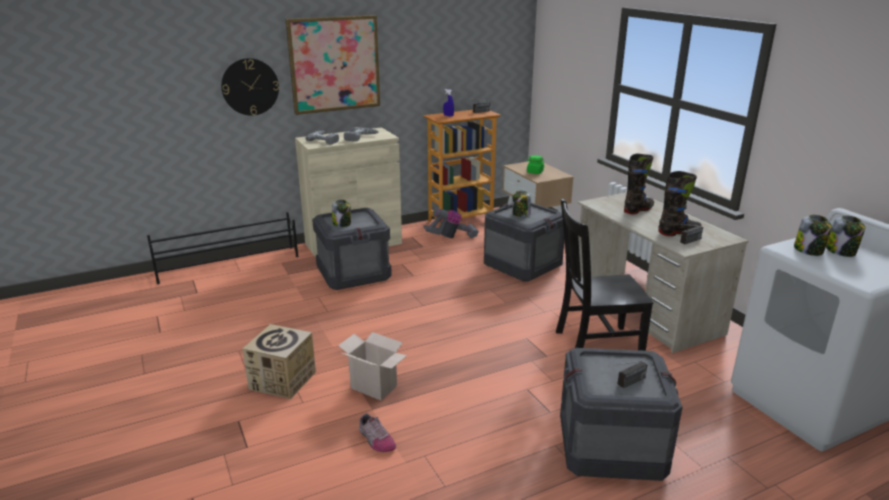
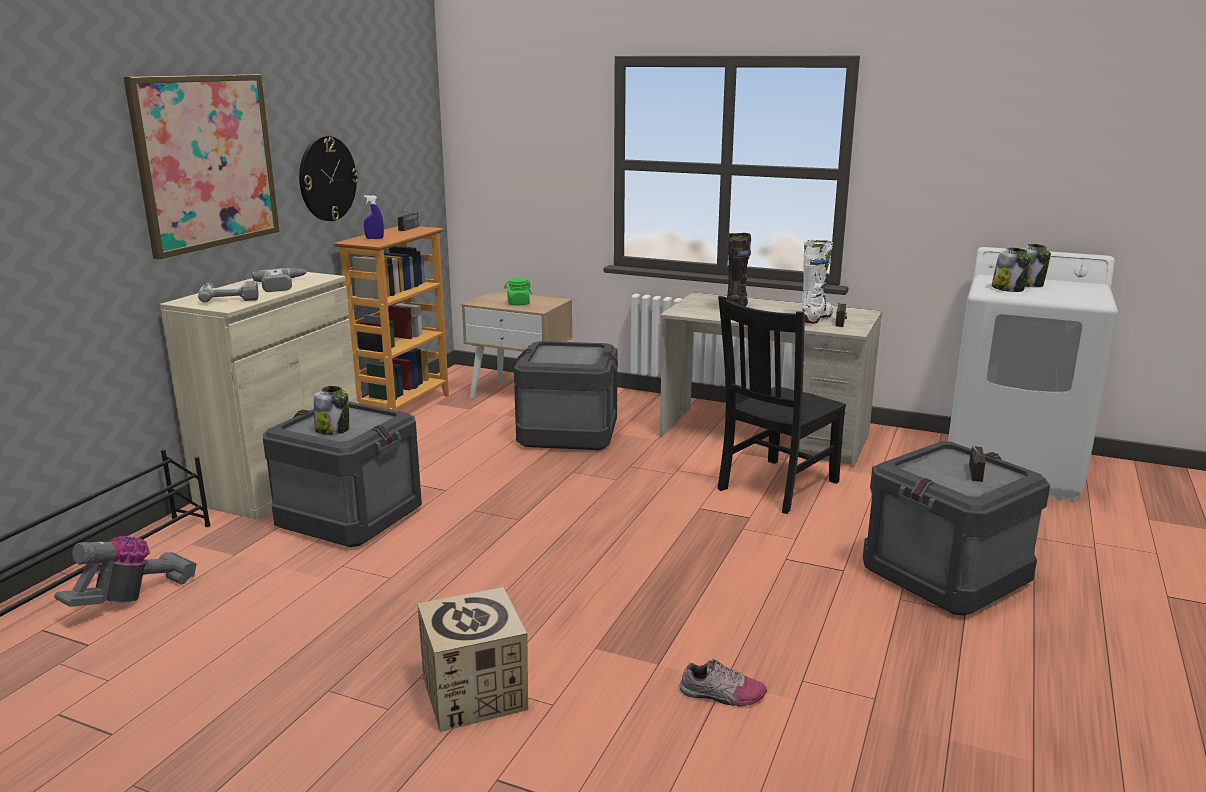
camera: 40 degrees left, 5 degrees down
wall clock [221,58,279,116] -> wall clock moved to [299,136,359,221]
cardboard box [338,332,407,400] -> none
vacuum cleaner [423,208,479,238] -> vacuum cleaner moved to [54,536,197,607]
jar [512,191,531,217] -> none
black boot [659,171,702,236] -> white boot [801,240,833,324]

